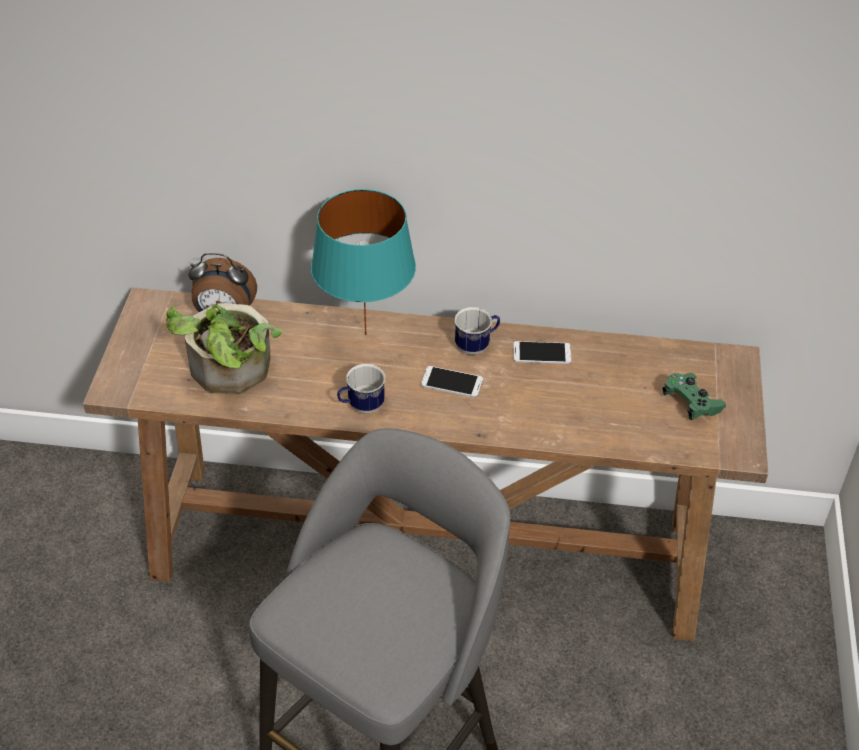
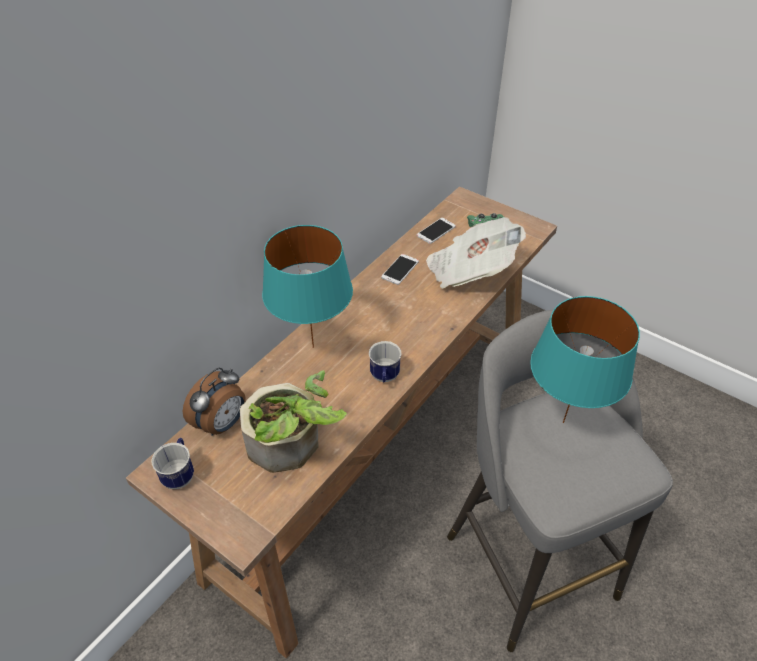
camera: 60 degrees left, 0 degrees up
phone [421,366,483,398] -> phone moved to [417,218,456,244]
mug [455,307,500,355] -> mug moved to [151,438,194,489]
none -> newspaper [426,217,526,289]
none -> turquoise table lamp [530,296,640,423]

